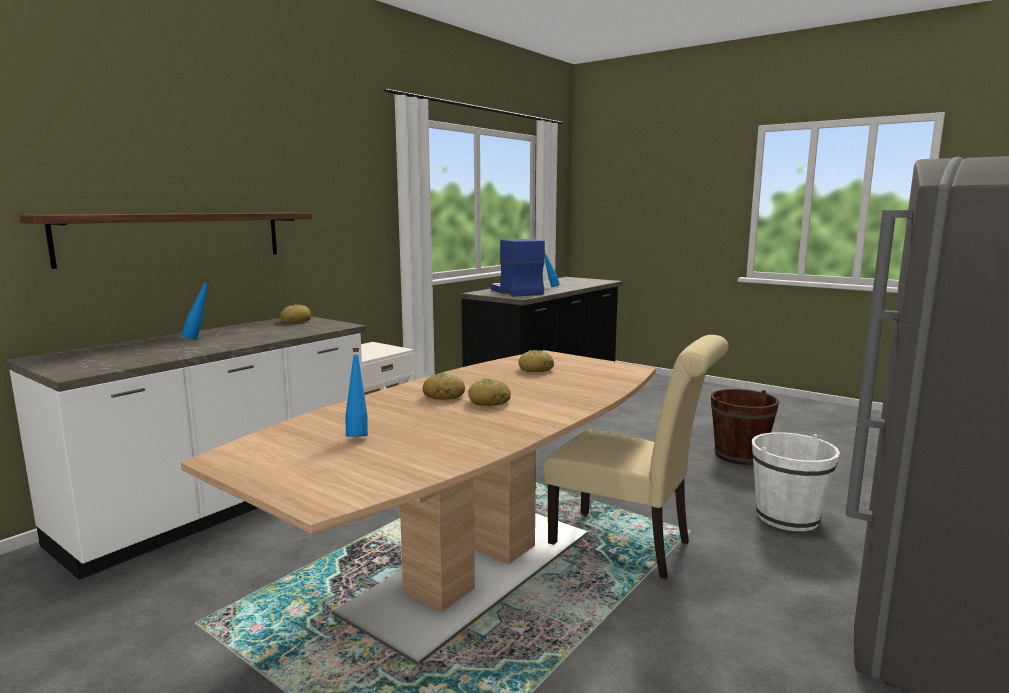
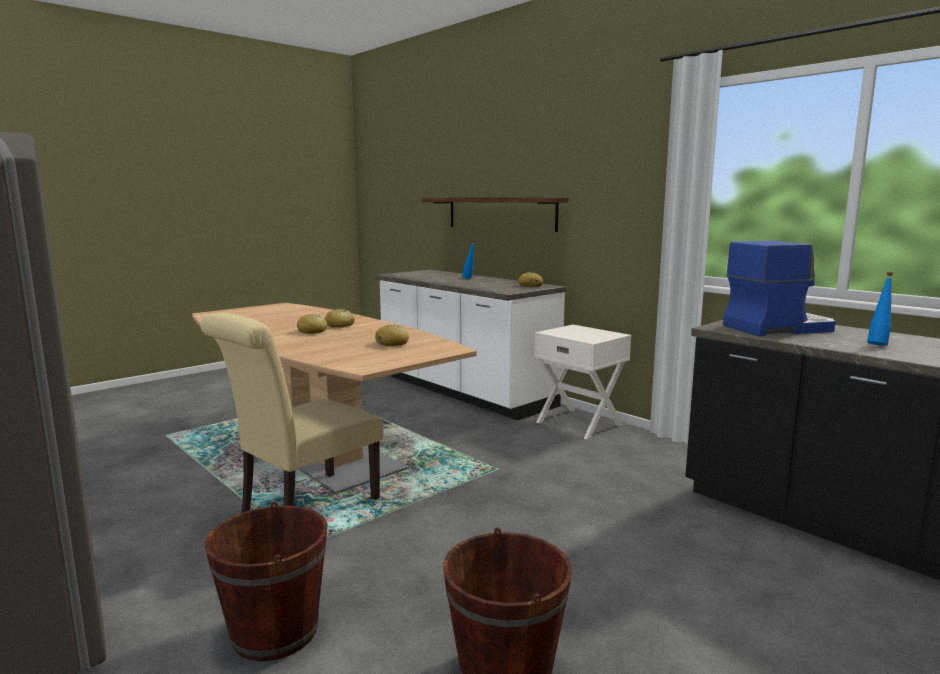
camera: 100 degrees right, 0 degrees up
blue bottle [346,348,368,437] -> none
white bucket [752,432,840,531] -> brown bucket [204,501,328,661]

